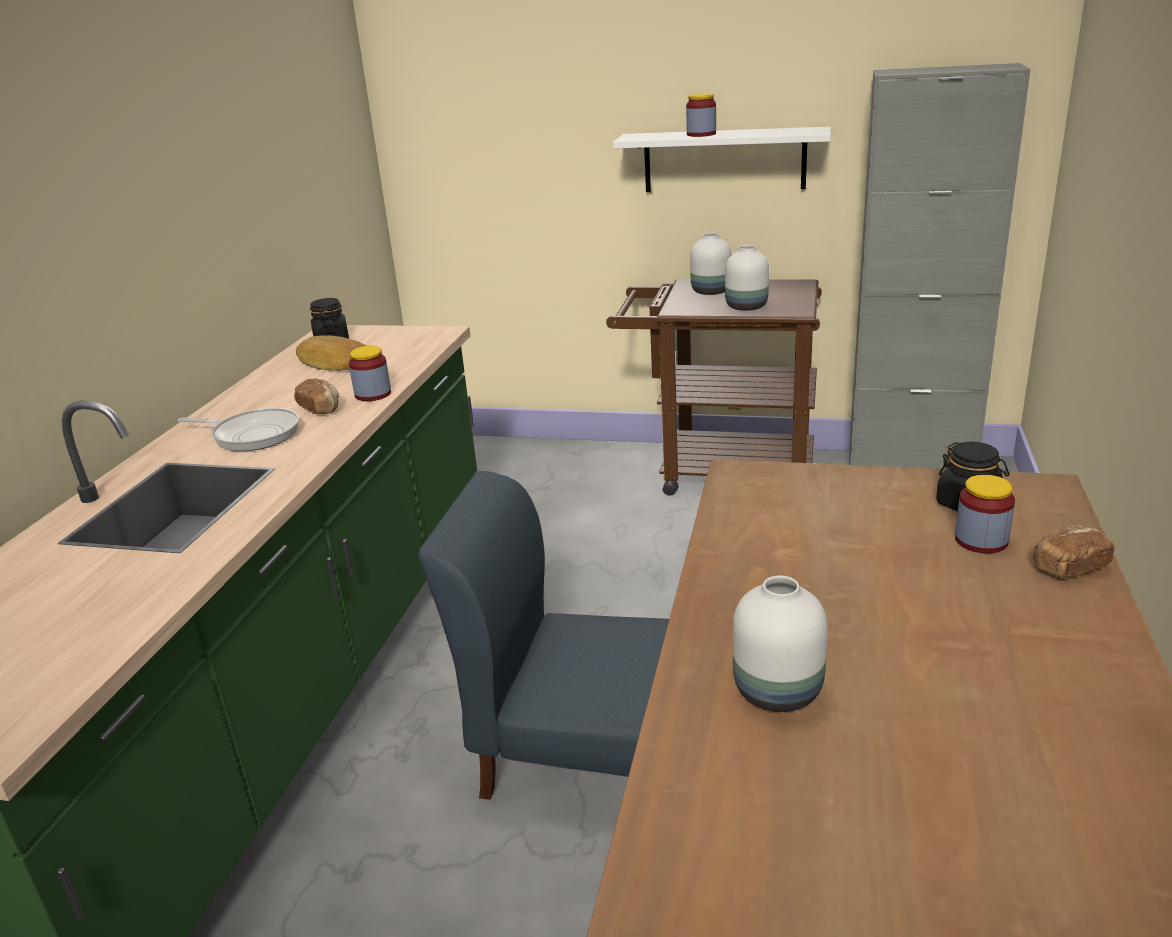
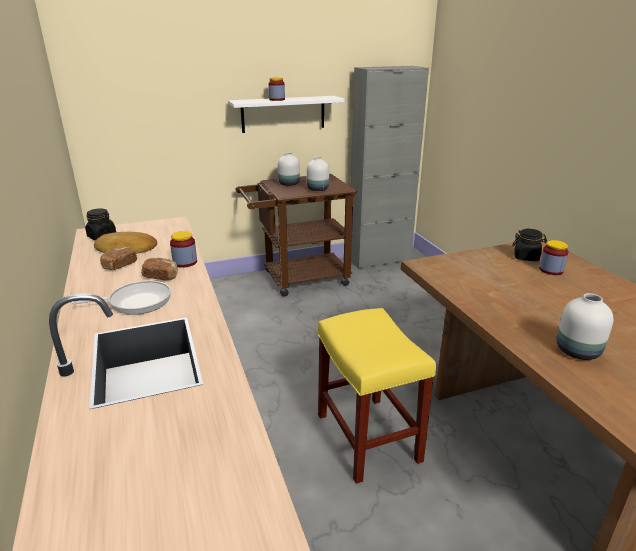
camera: 35 degrees left, 0 degrees up
blue chair [418,471,669,800] -> yellow stool [318,308,436,484]
bread [1033,525,1115,578] -> bread moved to [100,247,137,270]

